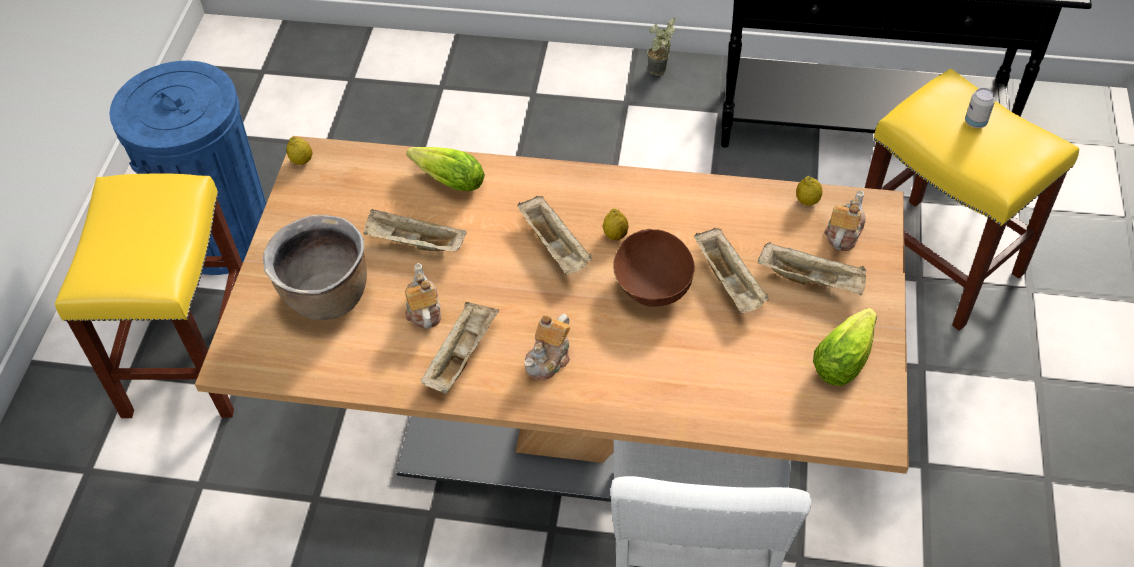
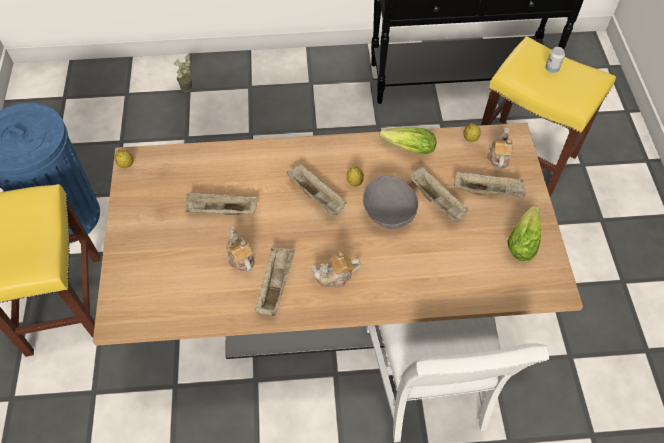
camera: 15 degrees left, 5 degrees up
brown cooking pot [263,215,367,320] -> none
lettuce [407,147,485,191] -> lettuce moved to [379,127,437,154]
teapot [524,314,570,380] -> teapot turned 60 degrees clockwise [310,251,361,287]
brown bowl [613,229,695,307] -> grey bowl [363,176,418,229]
potted plant [647,18,675,76] -> potted plant moved to [174,54,192,93]

